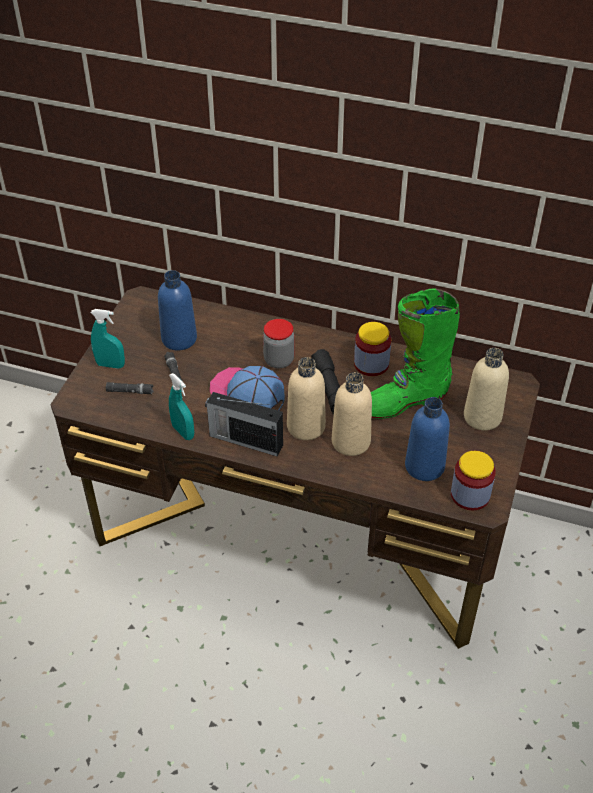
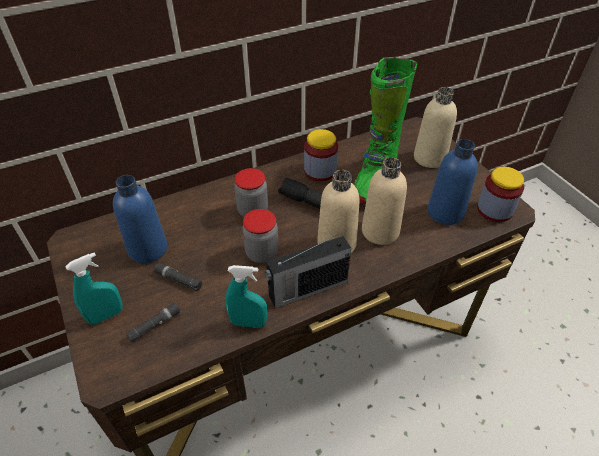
camera: 45 degrees left, 0 degrees up
cap [210,366,285,411] -> jar [242,209,279,263]

